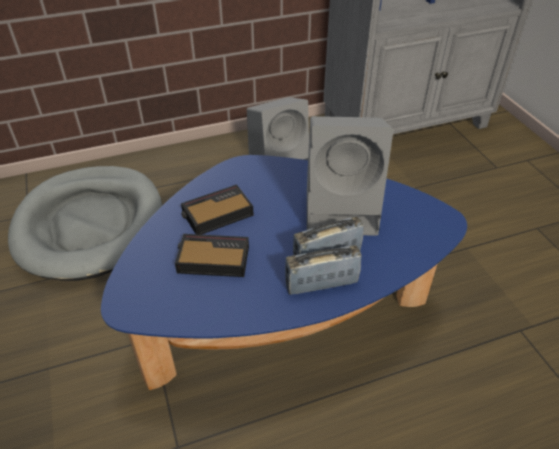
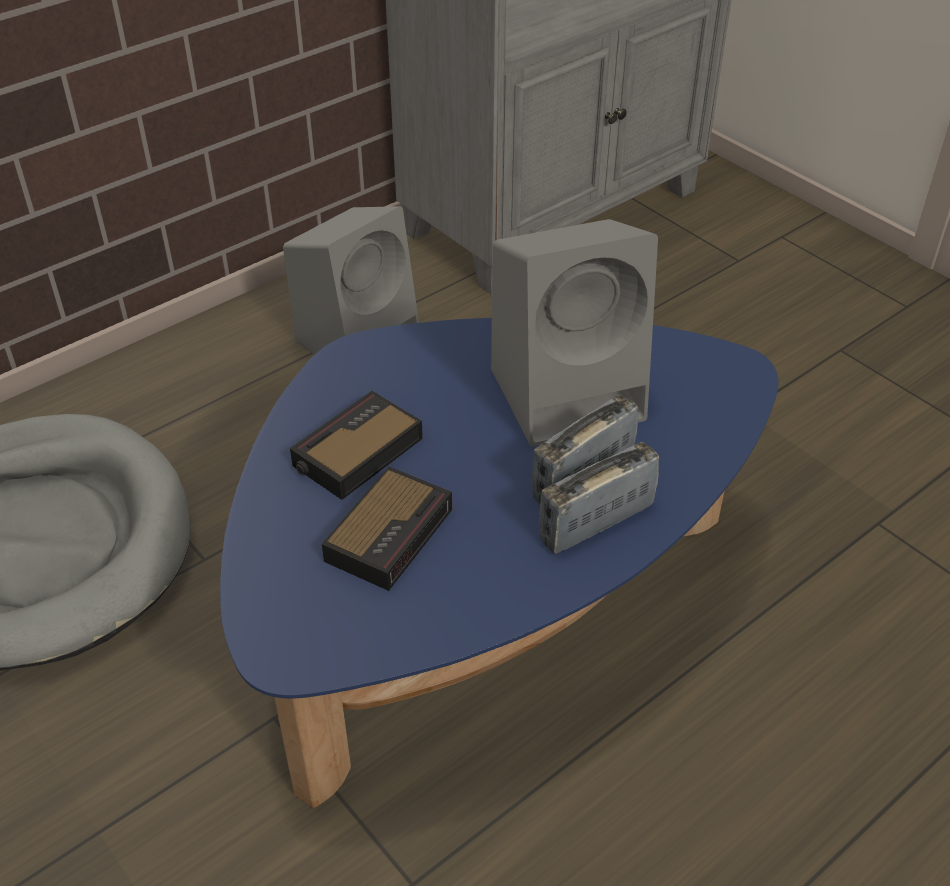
camera: 20 degrees left, 0 degrees up
alarm clock [175,234,249,277] -> alarm clock turned 135 degrees clockwise [322,466,452,591]

